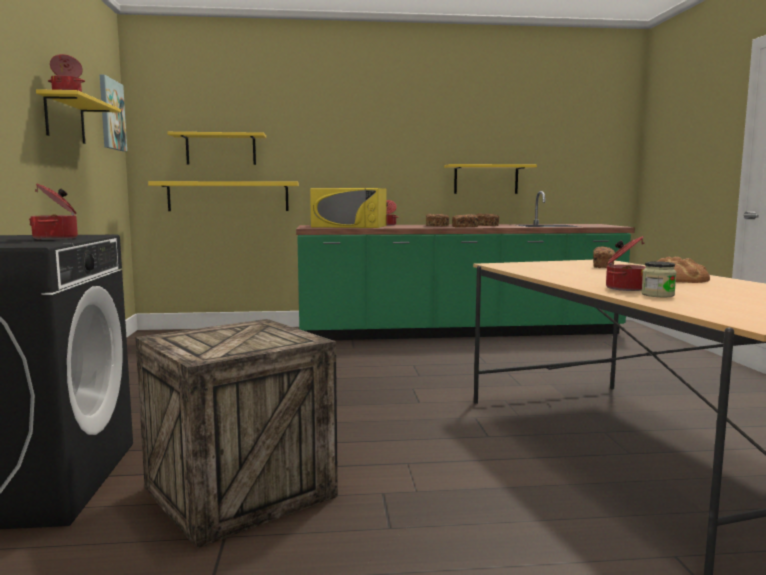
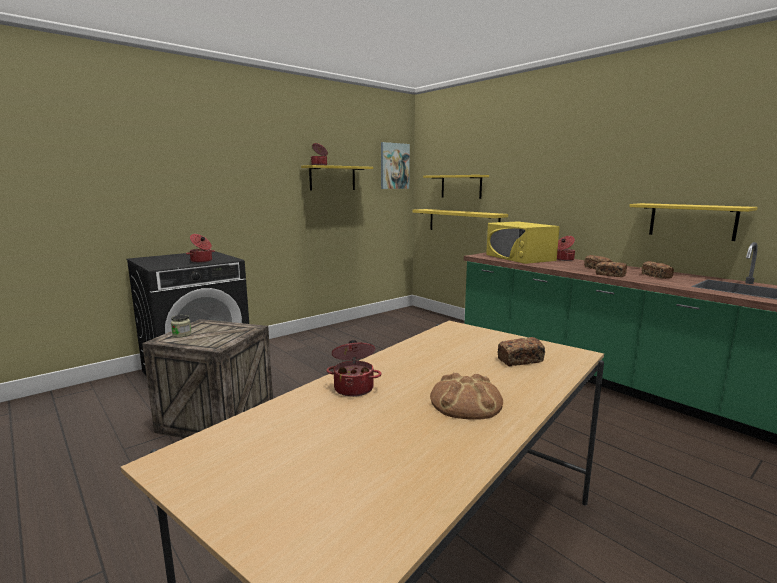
camera: 55 degrees right, 5 degrees up
jar [641,261,677,297] -> jar moved to [171,315,192,337]

